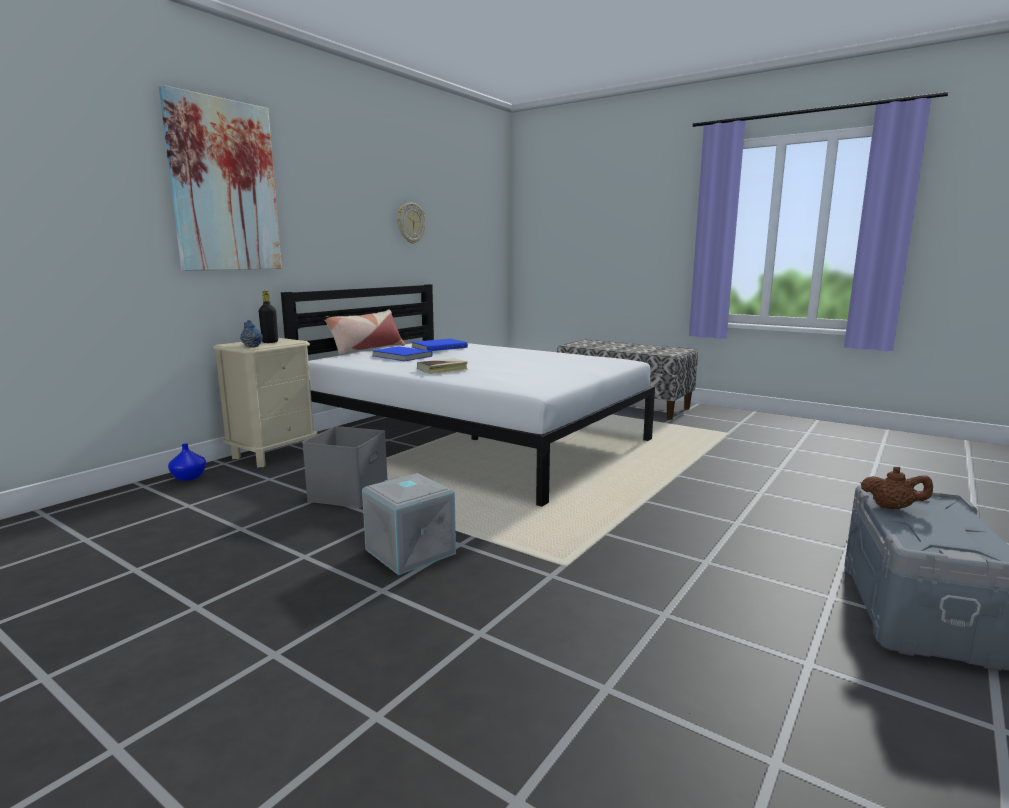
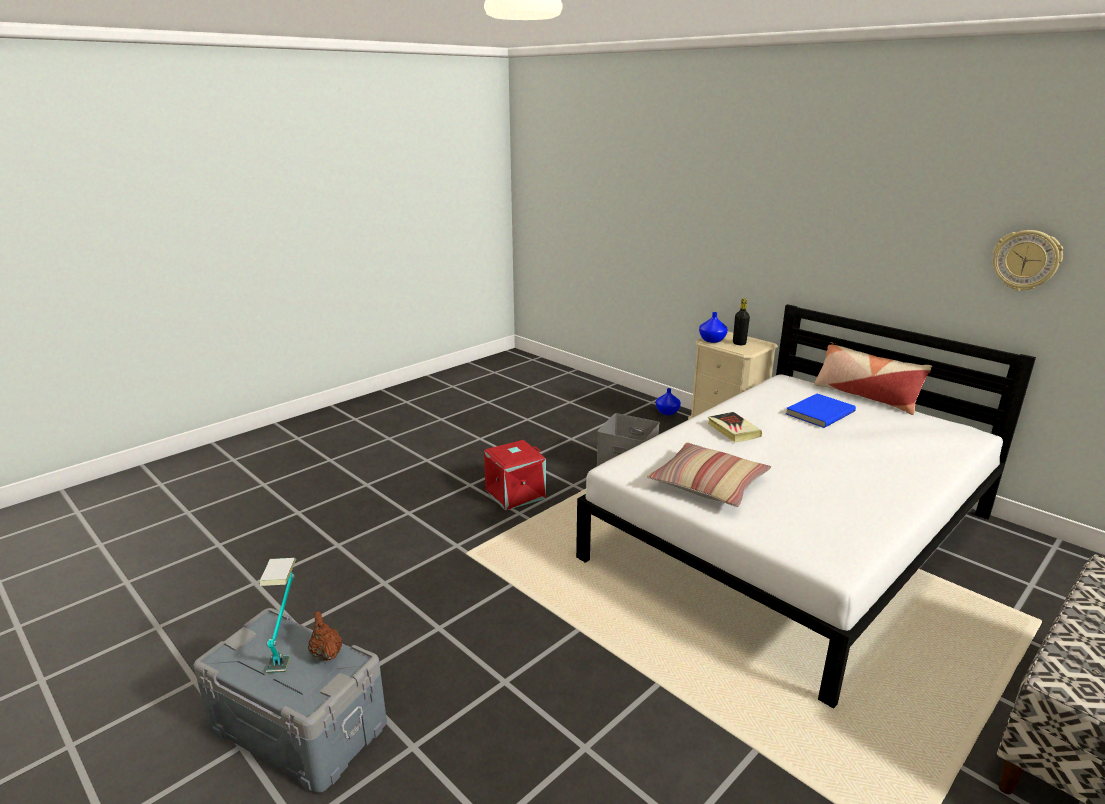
camera: 100 degrees right, 10 degrees up
picture [159,85,282,271] -> none
blue teapot [240,320,263,347] -> blue vase [699,312,728,343]
grey storage box [362,473,456,575] -> red storage box [484,440,546,511]
blue book [412,339,468,351] -> none
brown teapot [861,467,933,510] -> brown teapot turned 120 degrees clockwise [308,611,342,662]
none -> table lamp [260,558,296,673]
none -> pillow [647,442,771,507]

